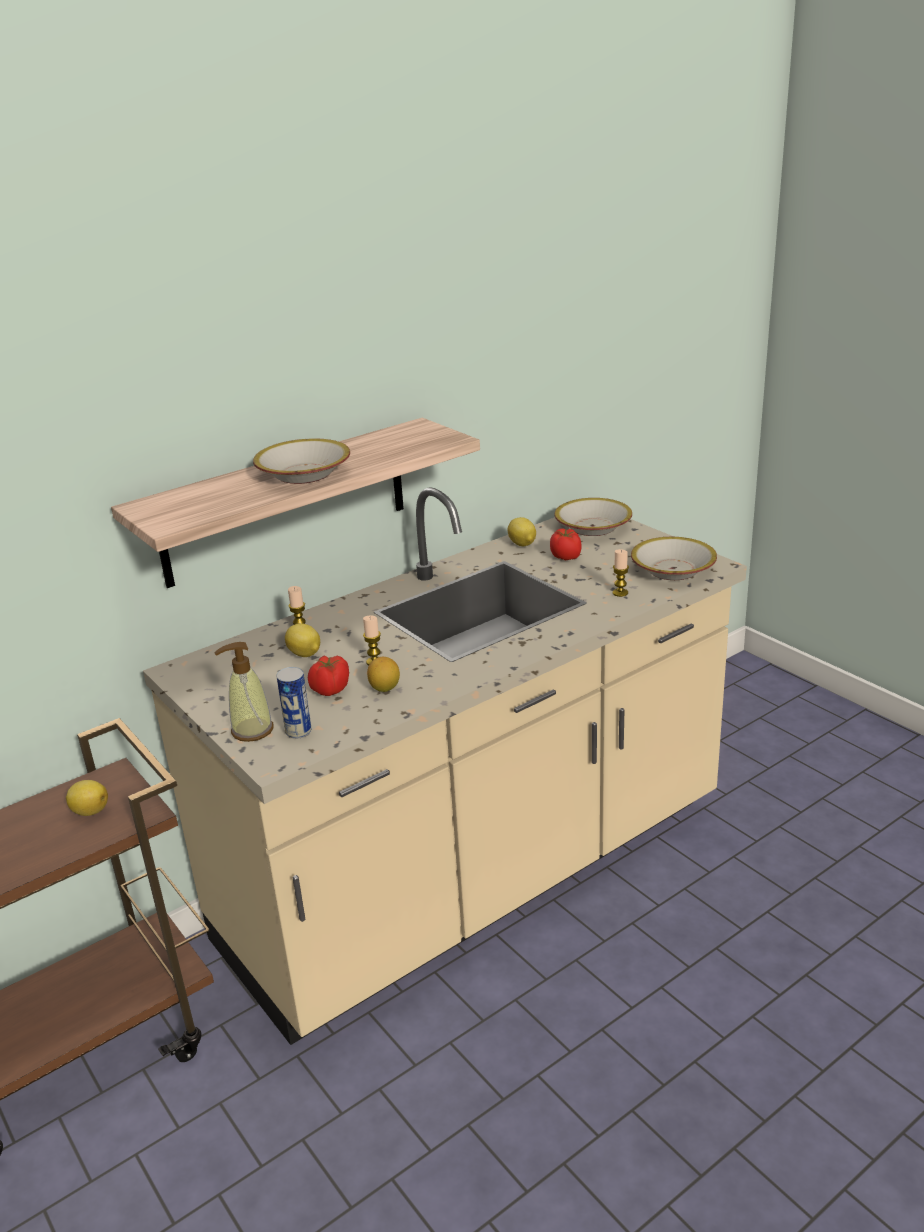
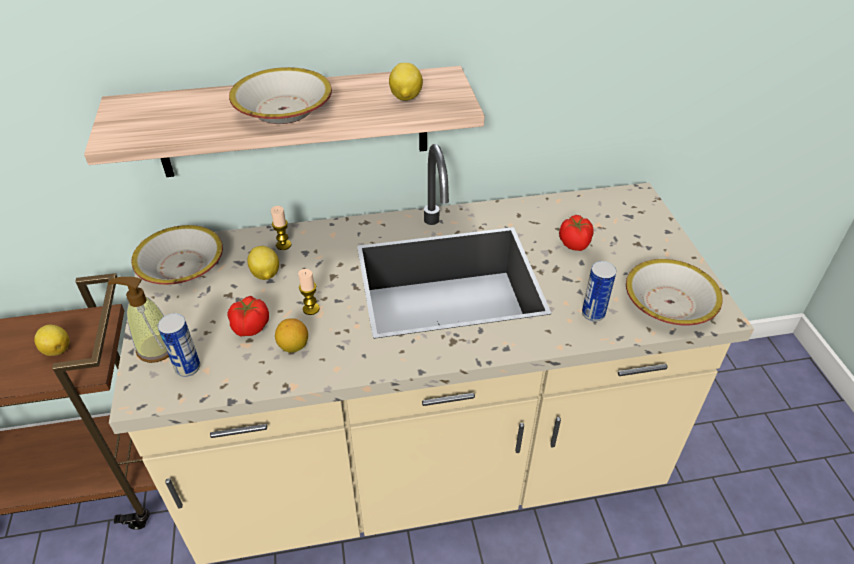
camera: 25 degrees right, 15 degrees up
lemon [508,517,536,546] -> lemon moved to [389,63,423,101]
bowl [555,498,632,536] -> bowl moved to [131,225,223,285]
candle [613,549,629,597] -> can [582,261,617,322]

